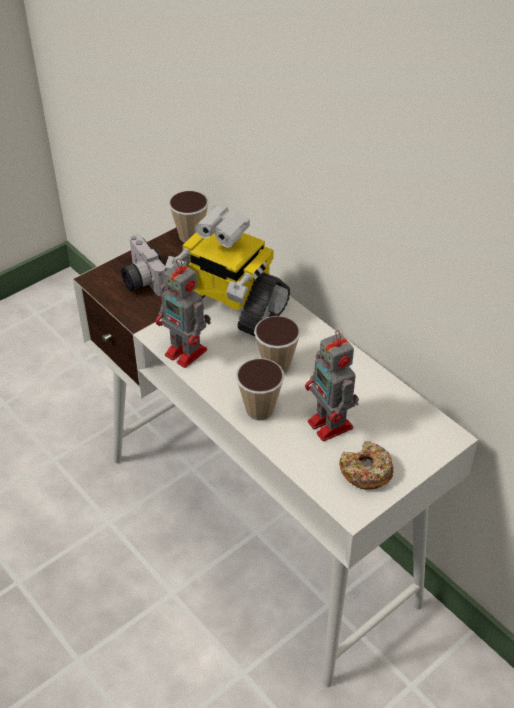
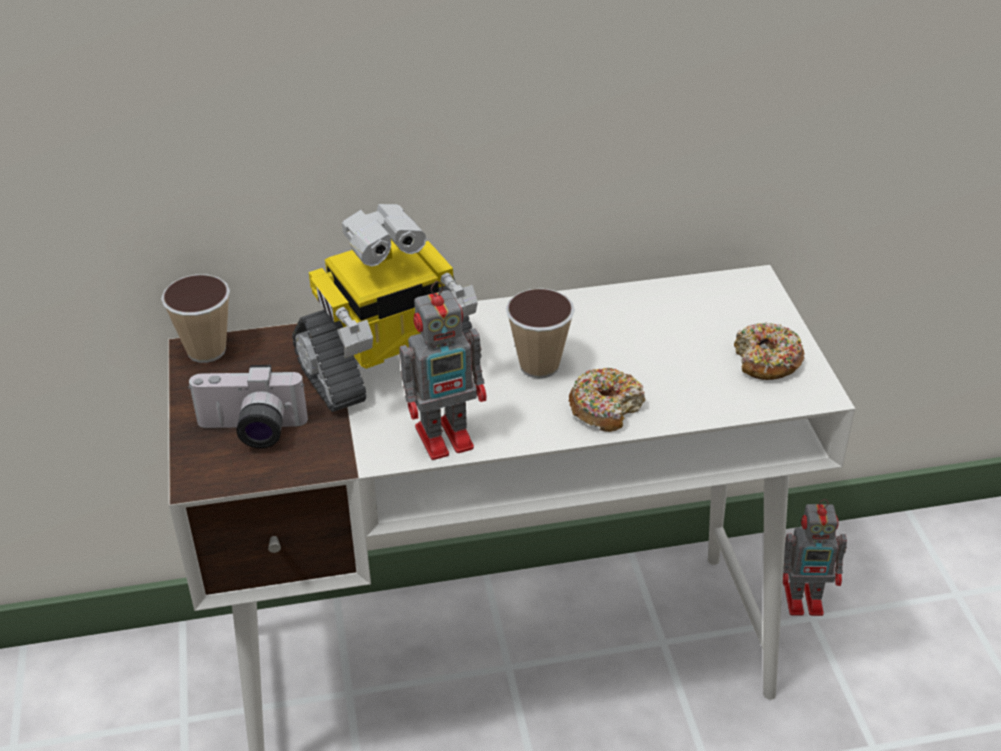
camera: 60 degrees left, 5 degrees down
cup [236,358,284,420] -> donut [569,367,645,432]
toy robot [305,330,359,441] -> toy robot moved to [783,499,847,616]

